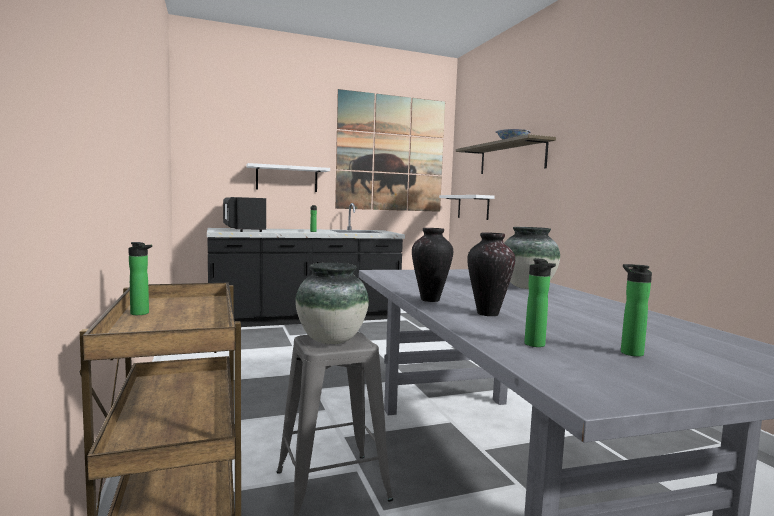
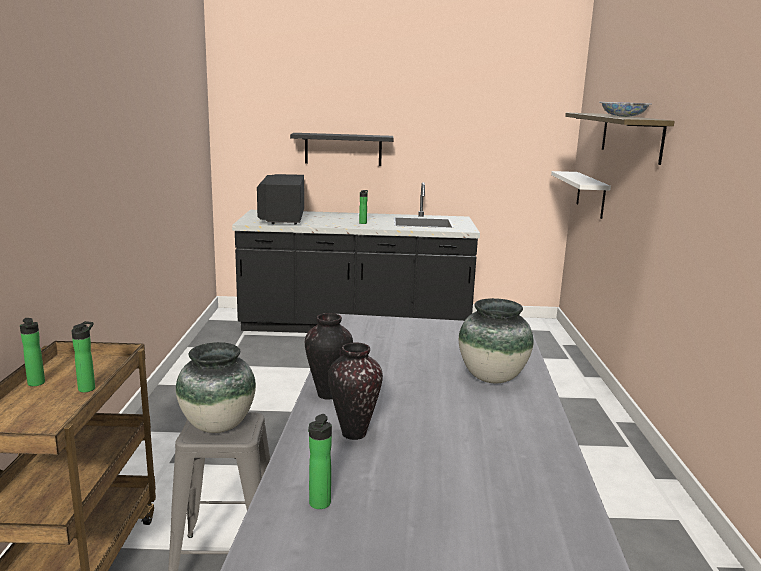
camera: 20 degrees right, 10 degrees up
white shelf [246,163,330,192] -> black shelf [290,133,394,166]
picture [335,89,445,212] -> none
bottle [621,264,652,357] -> bottle moved to [72,321,95,392]

